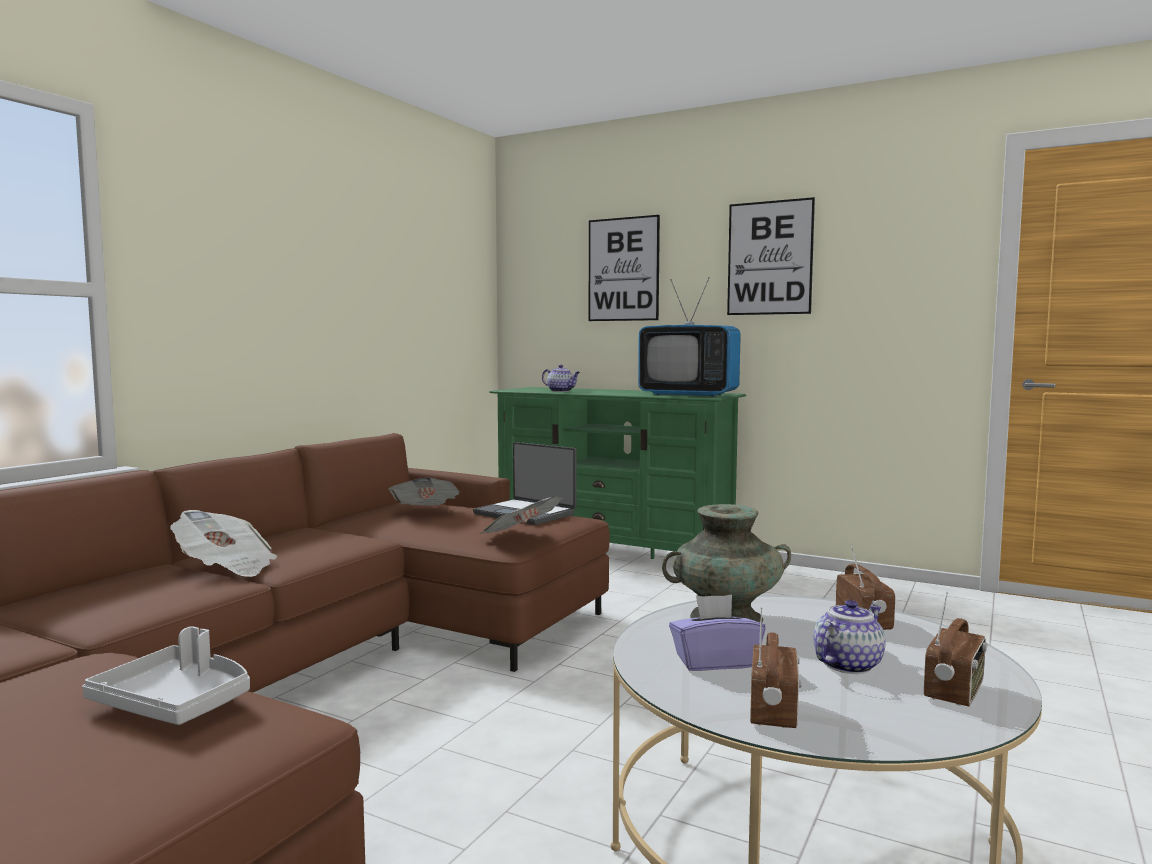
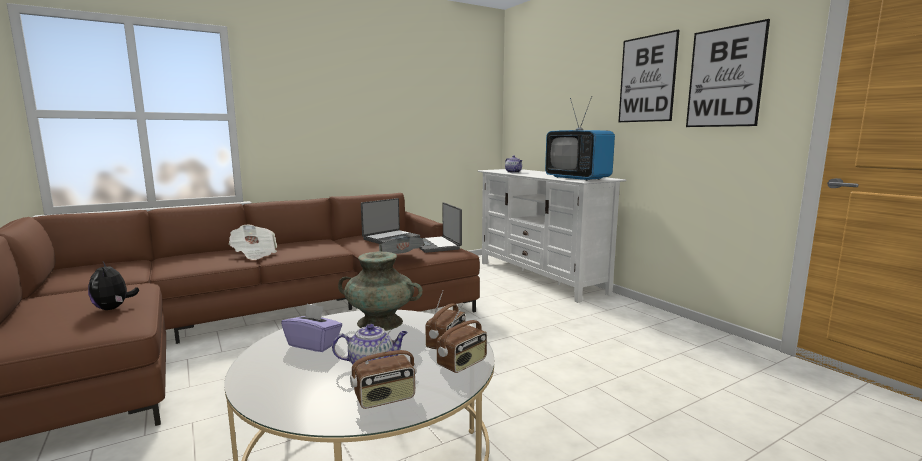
camera: 30 degrees right, 5 degrees up
grey tray [82,626,250,725] -> plush toy [88,261,139,310]
newspaper [388,478,461,506] -> laptop [361,198,420,244]
green tv stand [489,387,746,559] -> white tv stand [478,169,627,303]
picture [589,215,660,321] -> picture moved to [686,19,770,127]
radio [750,607,802,728] -> radio moved to [437,304,487,373]

